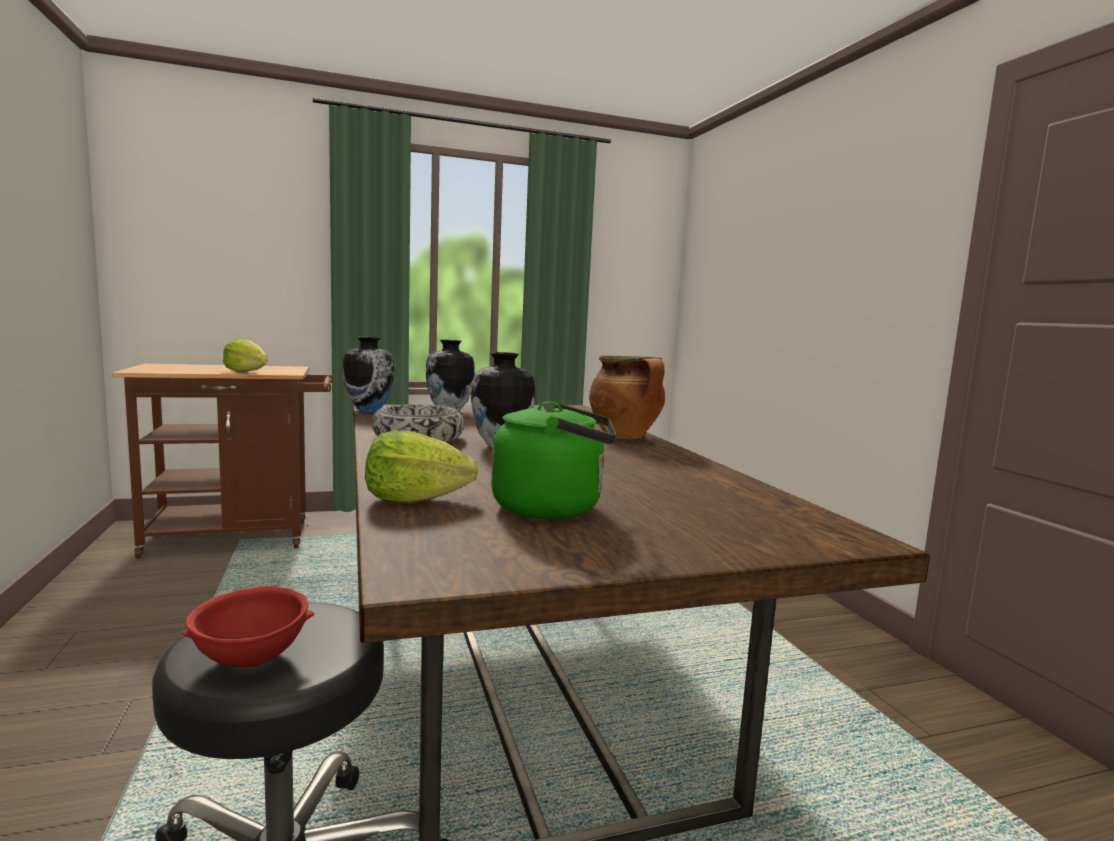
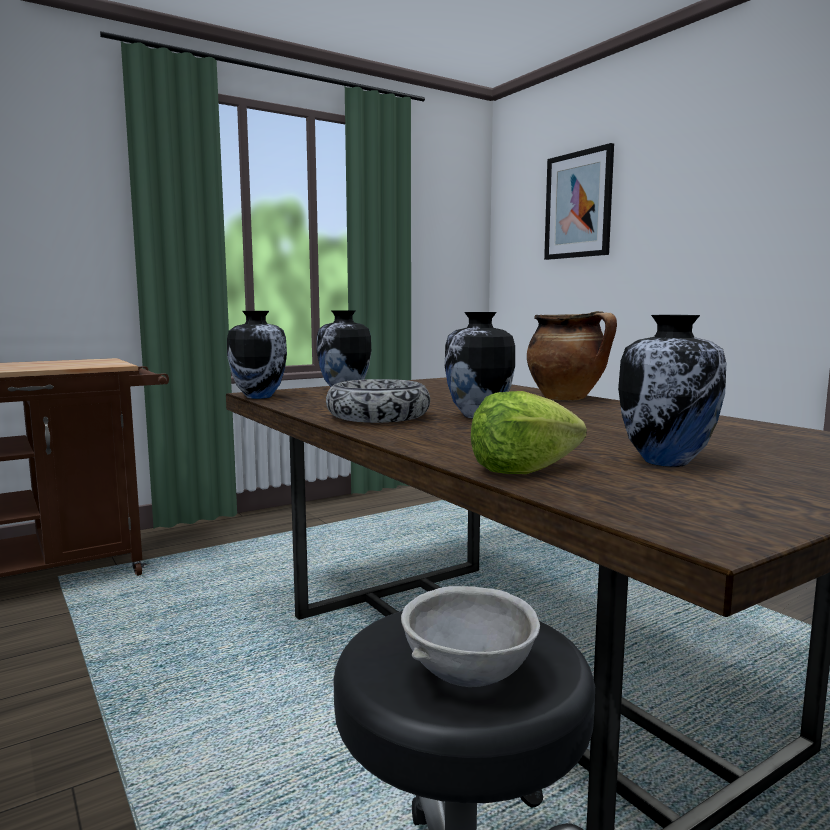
camera: 15 degrees left, 0 degrees up
red bowl [182,586,314,667] -> grey bowl [401,586,540,687]
lettuce [223,339,268,372] -> none
green kettle [491,401,616,519] -> vase [618,315,726,467]
none -> picture [544,143,614,260]

